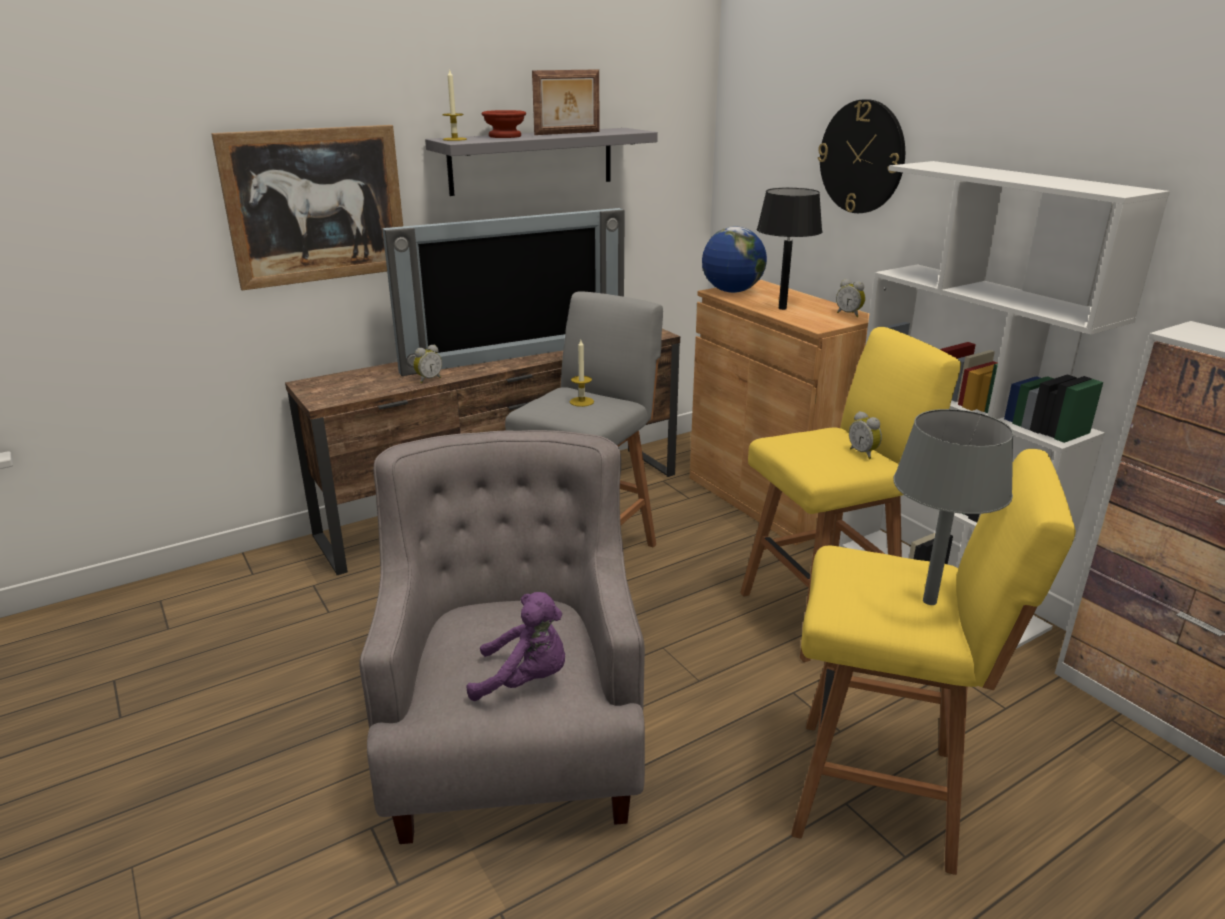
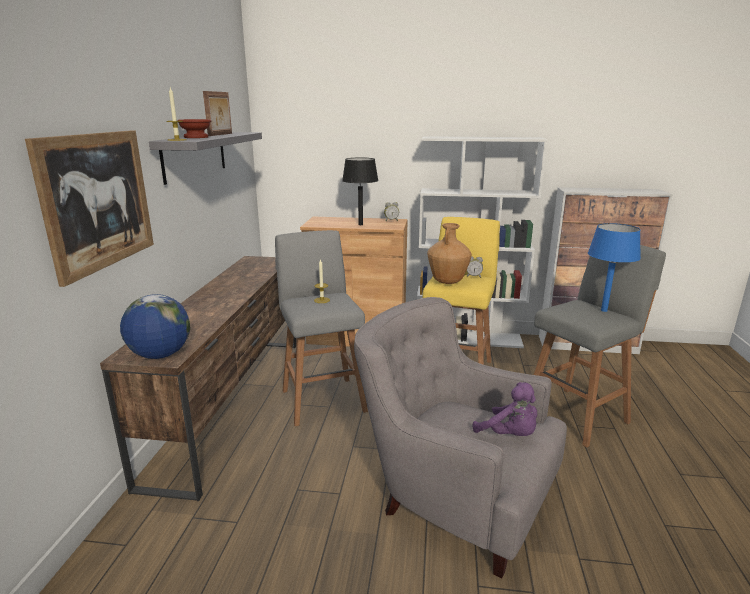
camera: 50 degrees left, 5 degrees down
television [382,208,625,376] -> none
alarm clock [413,344,442,383] -> none
purple plush toy [467,592,565,701] -> purple plush toy turned 90 degrees clockwise [473,382,537,436]
globe [702,227,767,293] -> globe moved to [120,294,190,359]
yellow stool [791,449,1076,875] -> grey stool [534,245,666,448]
wall clock [818,99,905,213] -> none
grey table lamp [893,409,1014,605] -> blue table lamp [588,223,641,312]
none -> brown vase [427,223,472,284]

